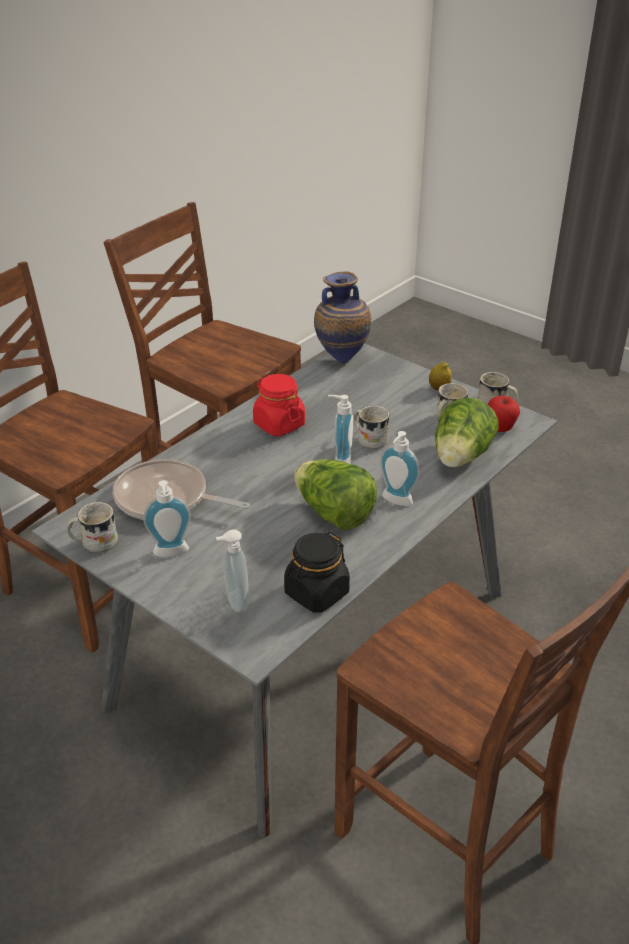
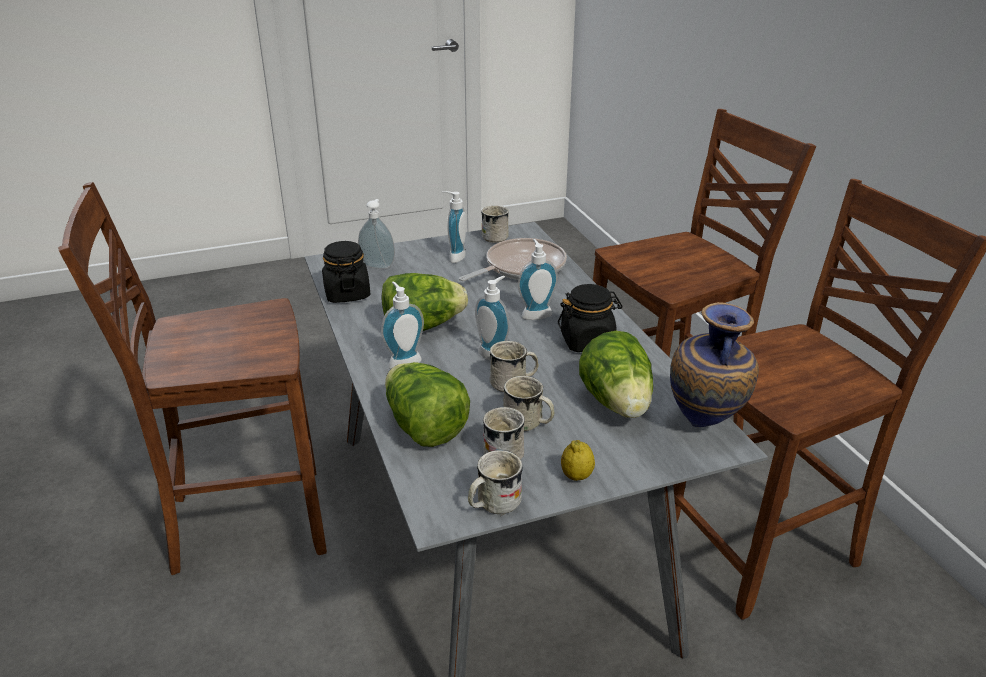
camera: 120 degrees right, 5 degrees down
red jar [253,374,305,436] -> black jar [558,284,623,352]
apple [488,396,520,432] -> none
none -> white mug [503,376,555,431]
none -> soap dispenser [518,239,558,320]
none -> lettuce [579,331,653,418]

